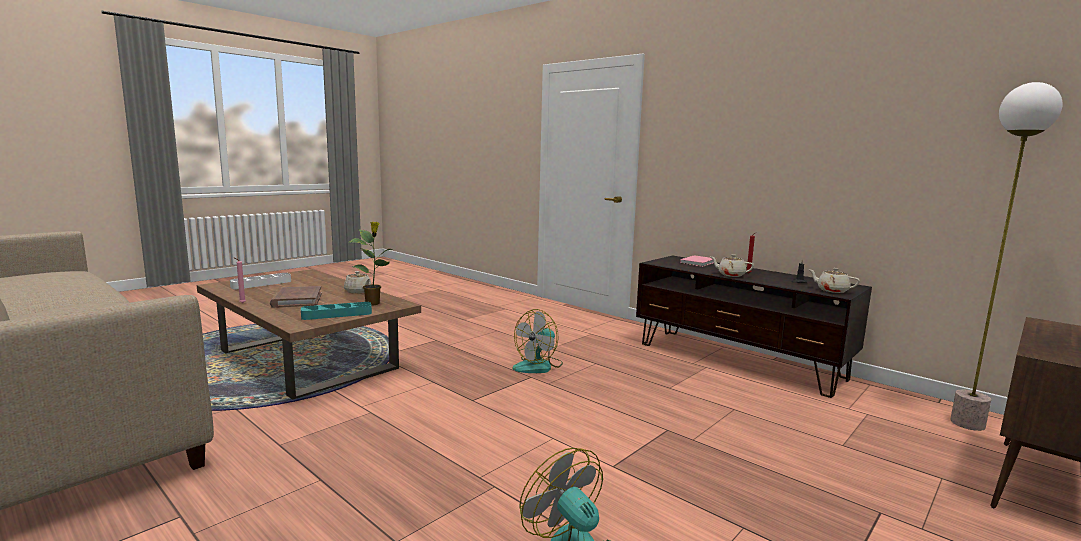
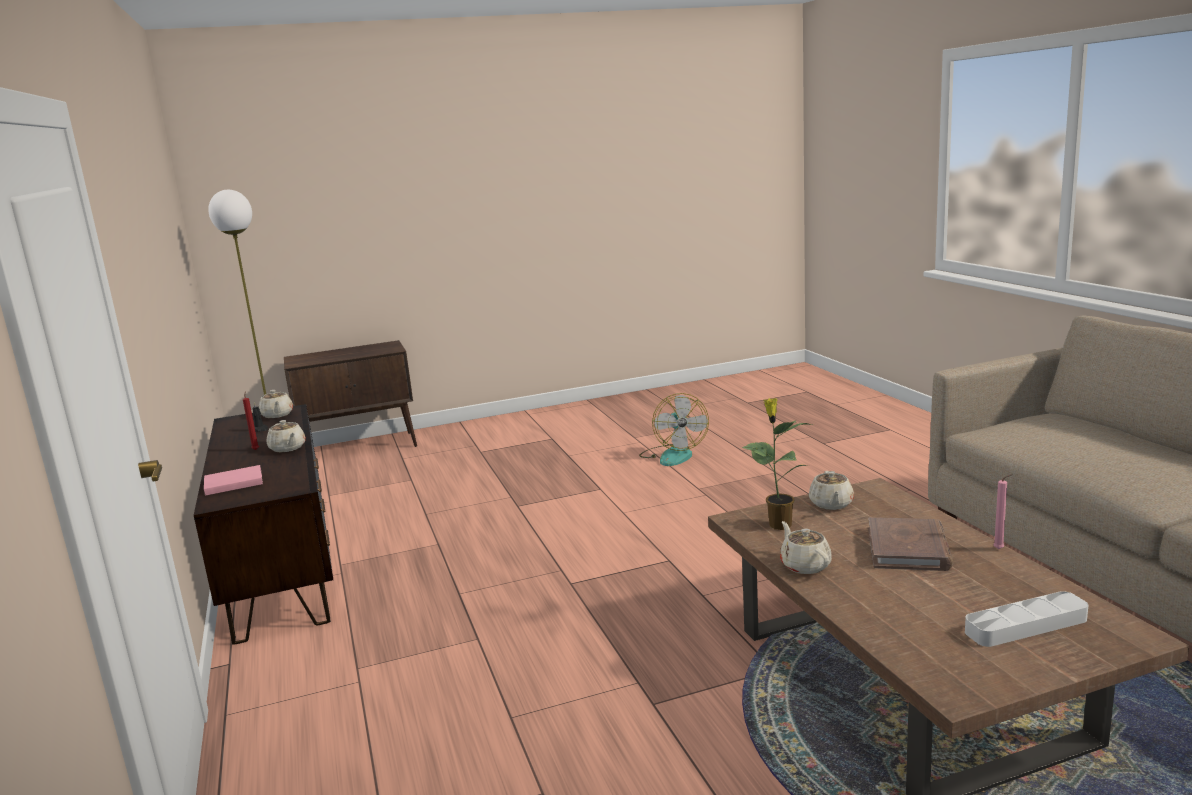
camera: 150 degrees left, 5 degrees up
turquoise tray [301,302,372,320] -> beige teapot [809,471,854,510]
fan [513,309,563,373] -> none

